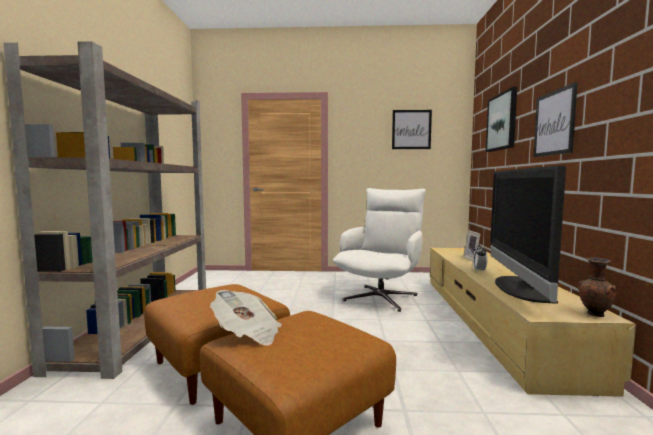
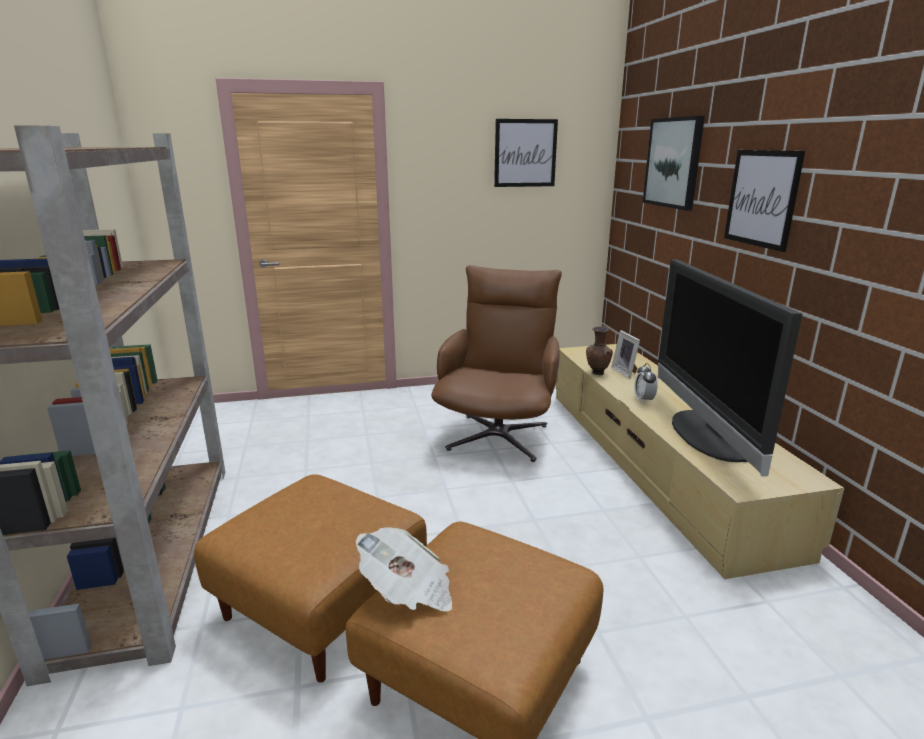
camera: 15 degrees left, 15 degrees up
white armchair [333,188,426,312] -> brown armchair [431,265,562,462]
brown vase [578,258,617,317] -> brown vase moved to [586,326,613,375]

